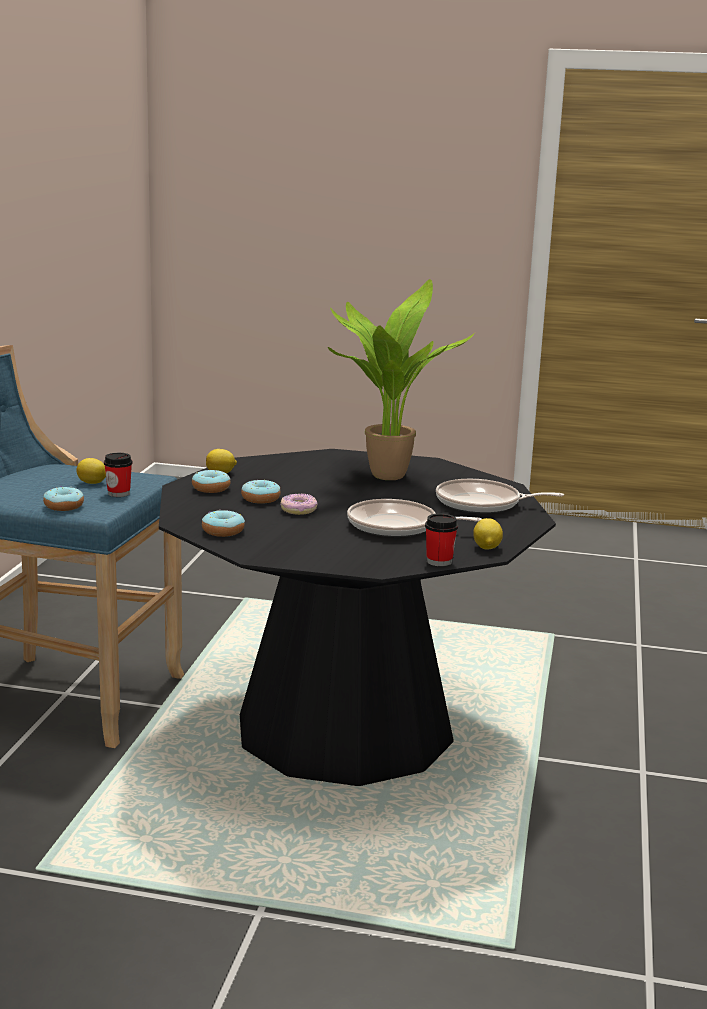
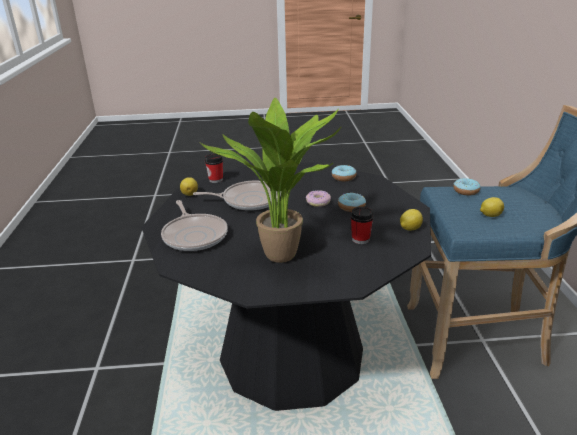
camera: 165 degrees right, 10 degrees up
cup [104,453,132,497] -> cup moved to [350,207,374,244]
donut [192,470,230,493] -> none
frying pan [436,479,564,513] -> frying pan turned 75 degrees clockwise [161,200,228,251]

